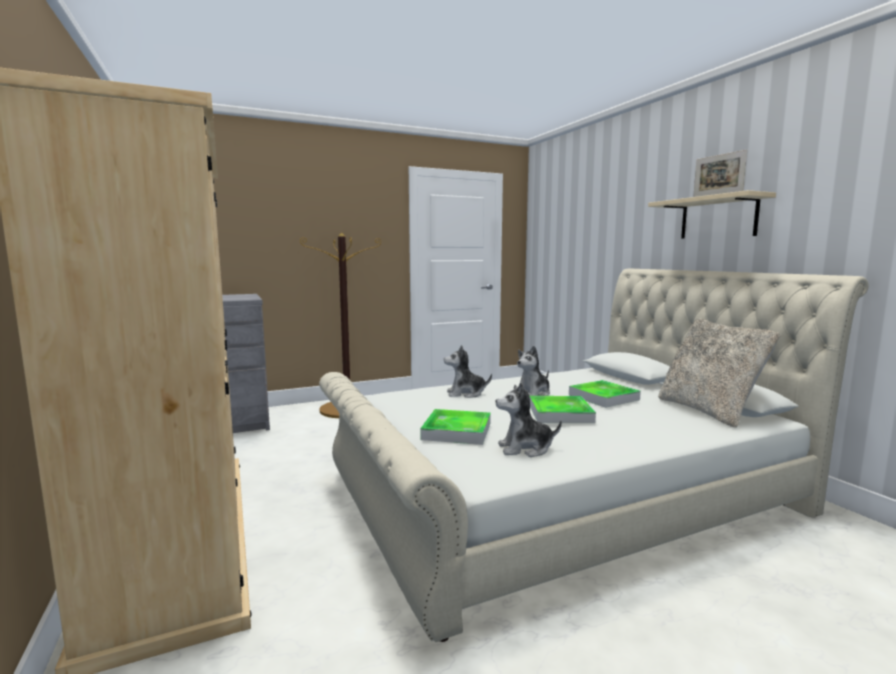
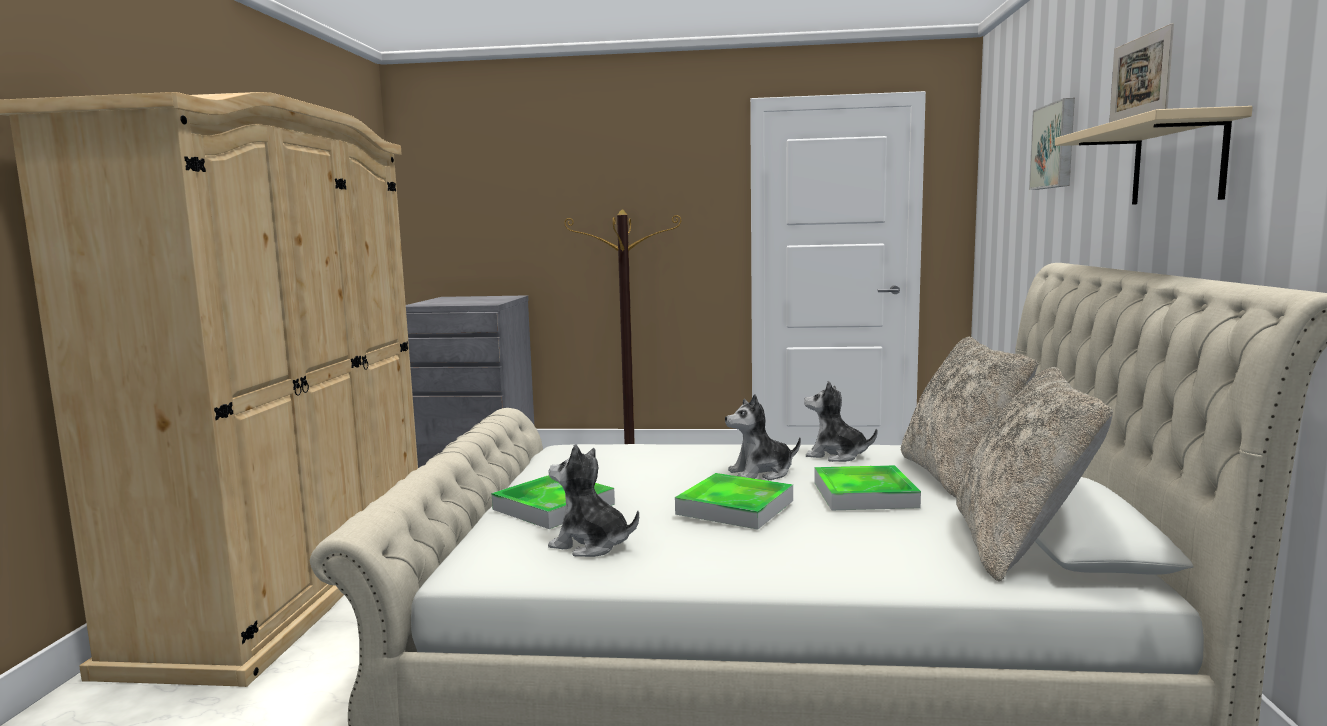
camera: 30 degrees right, 0 degrees up
plush toy [444,345,492,398] -> plush toy moved to [804,381,877,462]
none -> beige pillow [900,336,1038,498]
none -> picture [1029,98,1075,190]

